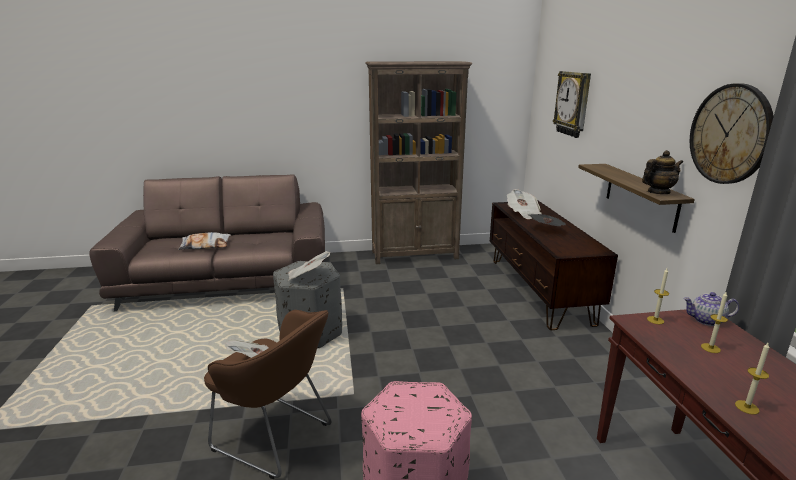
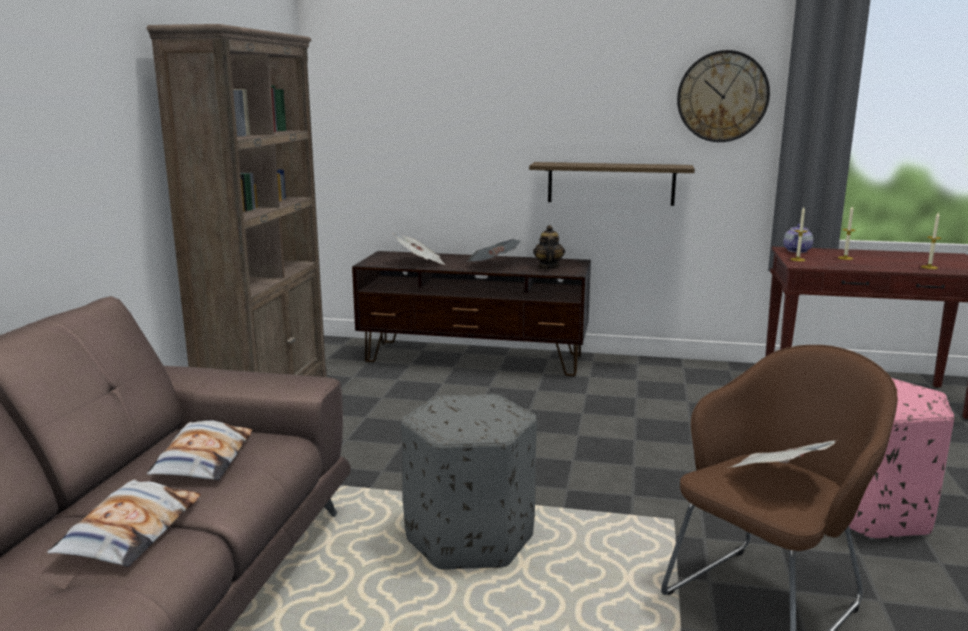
camera: 70 degrees left, 5 degrees down
newspaper [288,251,330,281] -> none
wall clock [553,71,591,138] -> none
teapot [642,150,683,194] -> teapot moved to [533,225,565,269]
none -> pillow [147,420,252,480]

